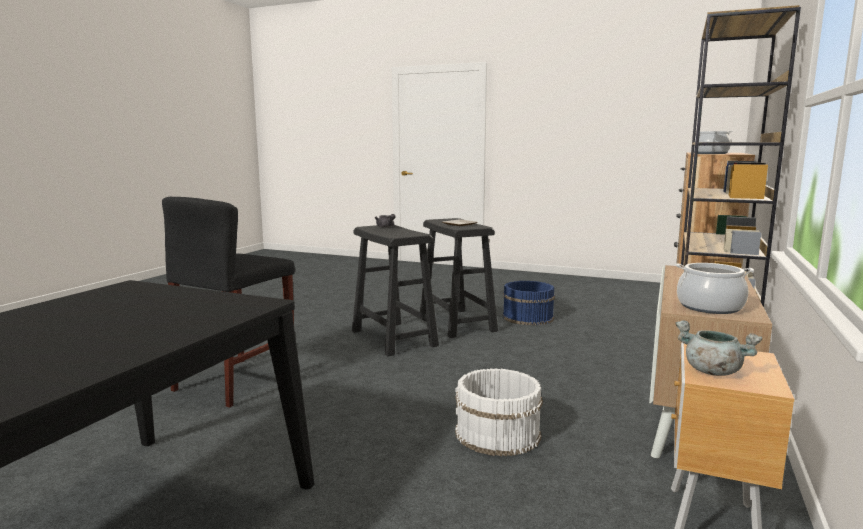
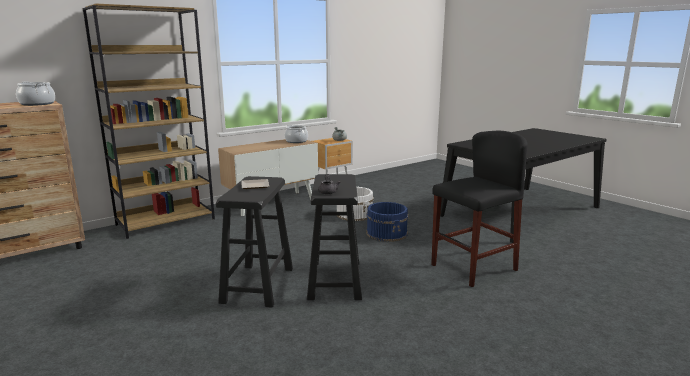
camera: 150 degrees left, 5 degrees up
blue bucket [502,281,555,325] -> blue bucket moved to [366,202,409,242]

